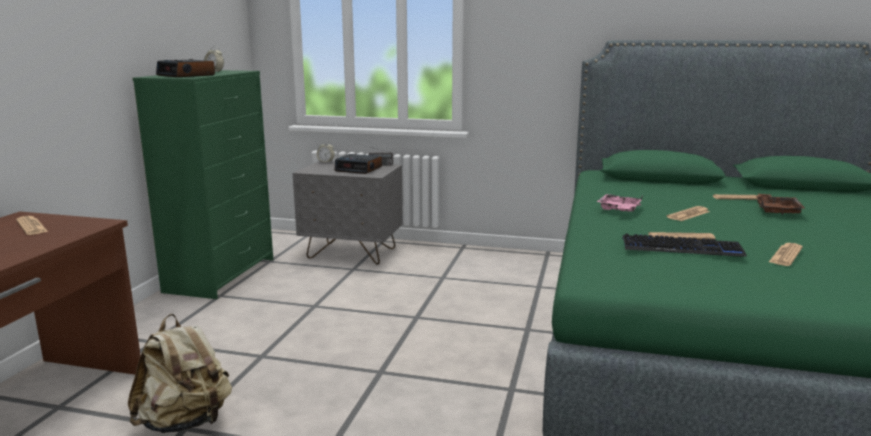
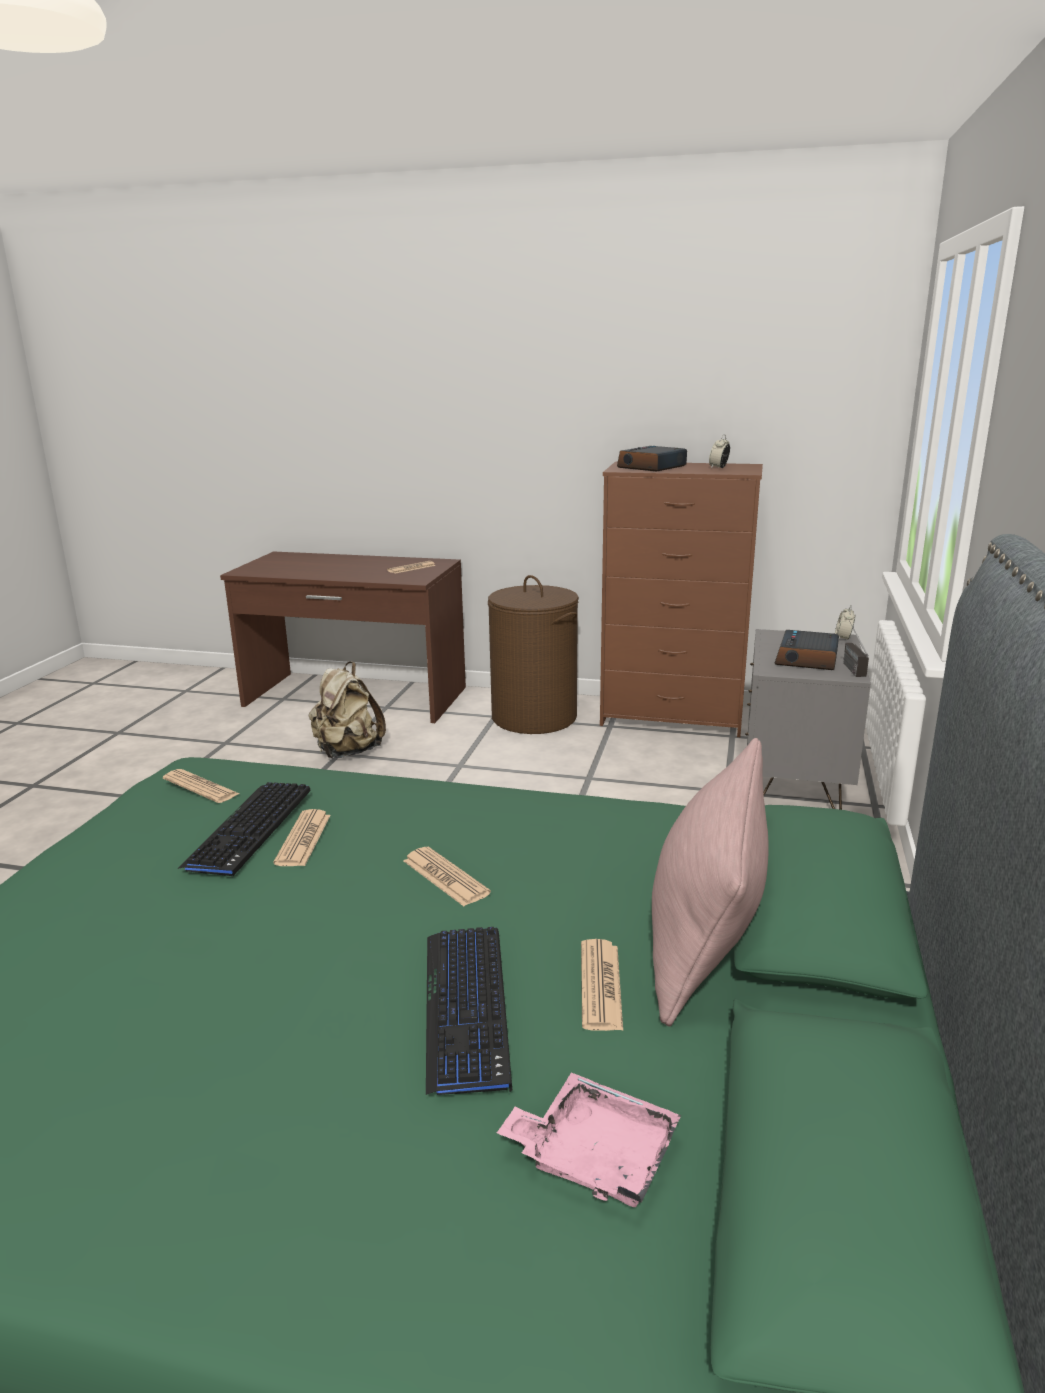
camera: 90 degrees right, 5 degrees up
green dresser [133,70,273,299] -> brown dresser [600,462,763,737]
pink tray [597,194,643,212] -> pink tray moved to [497,1073,681,1207]
brown tray [756,193,805,215] -> keyboard [426,927,512,1095]
newspaper [769,243,803,266] -> newspaper moved to [163,769,240,803]
none -> brown laundry basket [488,575,579,734]
none -> pink pillow [652,738,769,1026]

